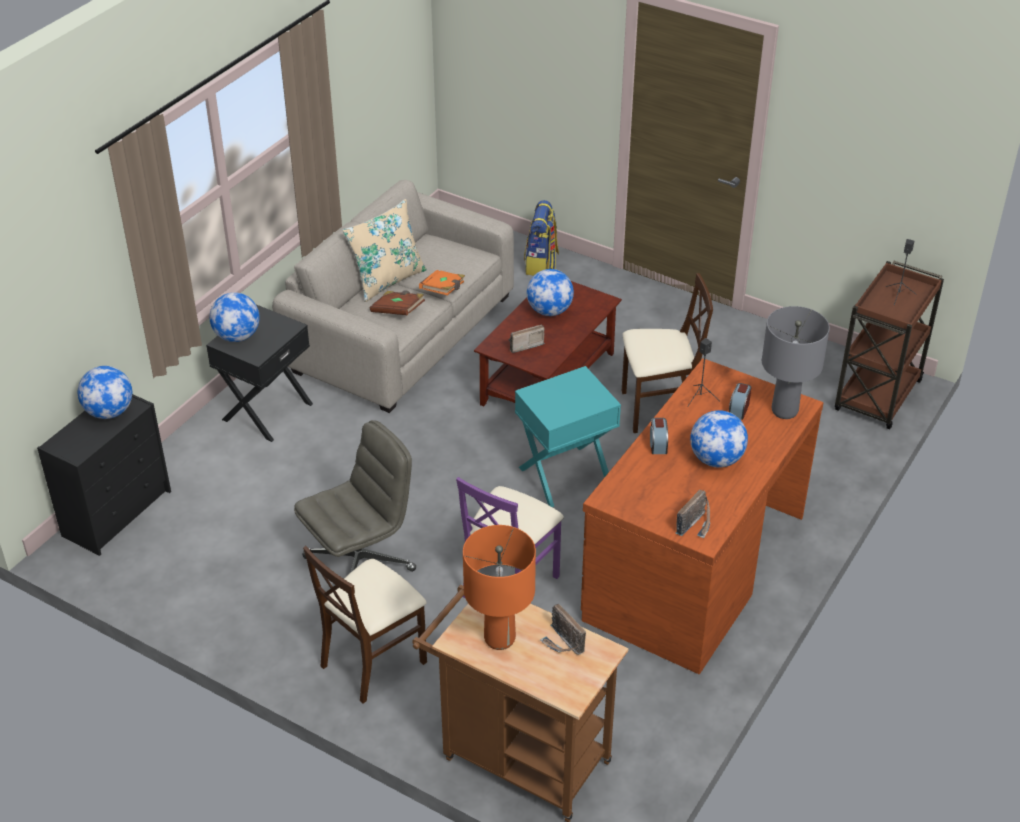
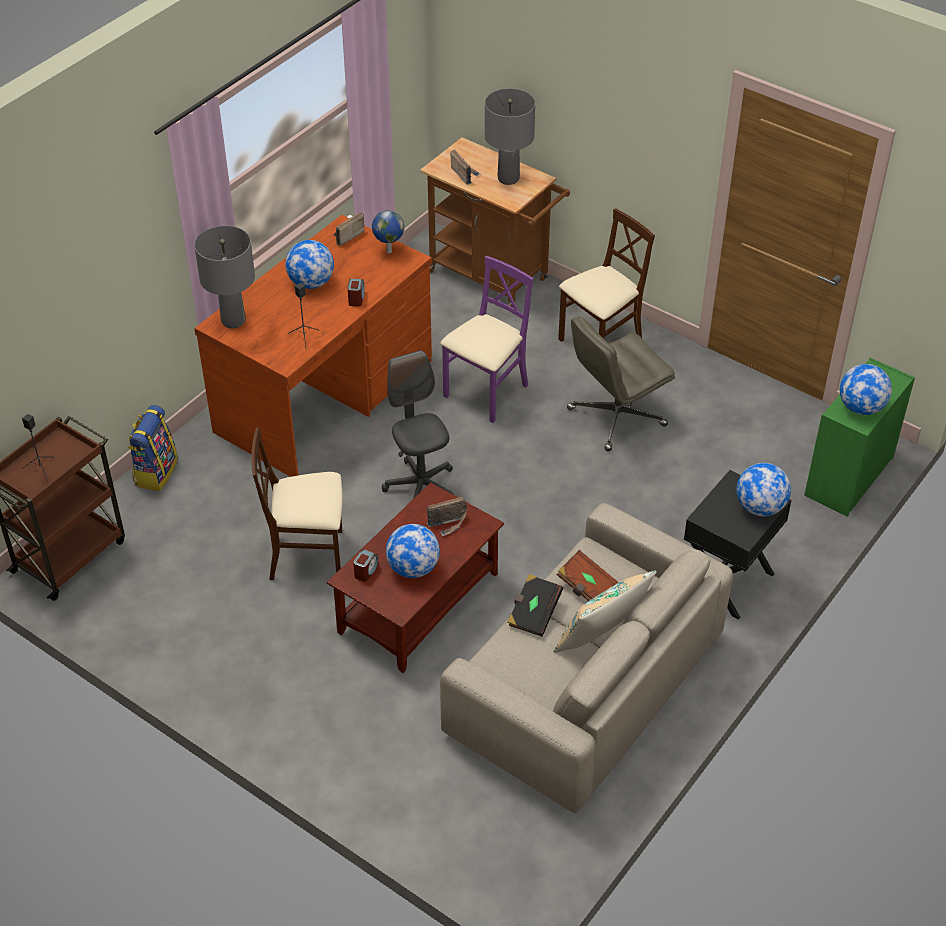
camera: 175 degrees left, 5 degrees up
black dresser [37,394,171,556] -> green dresser [804,358,915,517]
orange book [419,270,465,296] -> black book [507,574,563,637]
orange table lamp [463,525,536,650] -> grey table lamp [485,89,535,185]
turquoise side table [515,366,621,507] -> grey office chair [382,350,453,499]
backpack [524,200,559,276] -> backpack moved to [128,405,178,491]
alarm clock [729,383,751,420] -> alarm clock moved to [353,549,379,582]
none -> globe [372,210,404,253]

